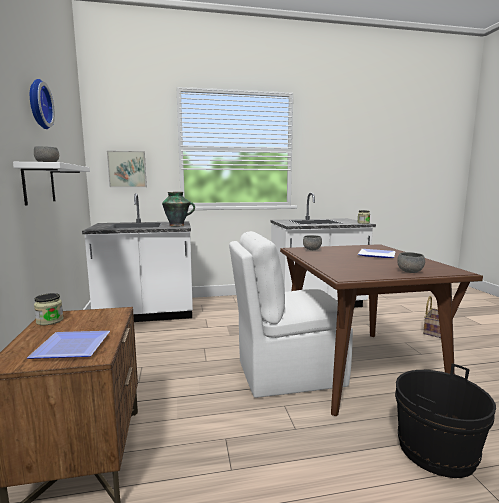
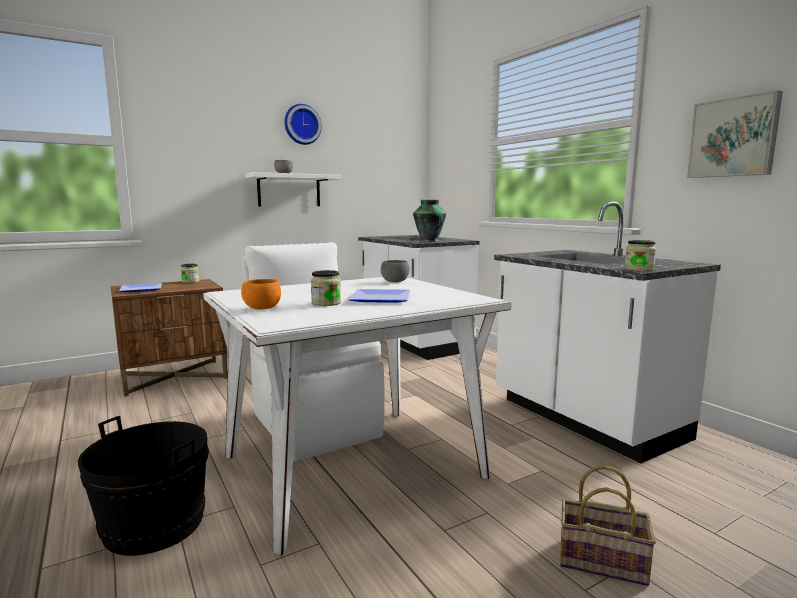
camera: 70 degrees right, 0 degrees up
picture [107,151,147,187] -> picture moved to [687,90,783,178]
brown dining table [280,244,483,416] -> white dining table [203,277,511,555]
grey bowl [397,252,425,273] -> orange bowl [241,279,281,310]
none -> jar [311,270,341,306]

